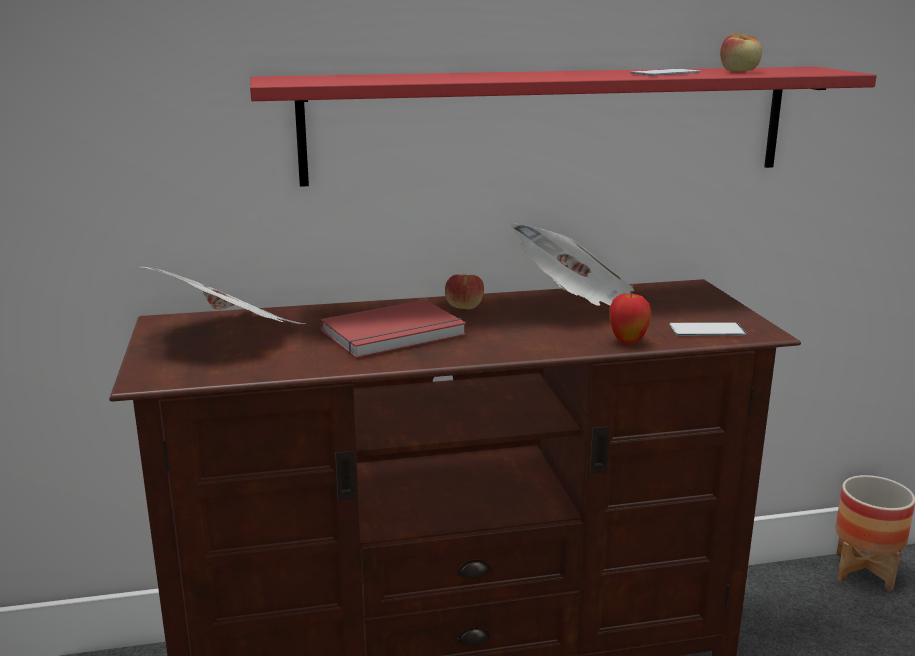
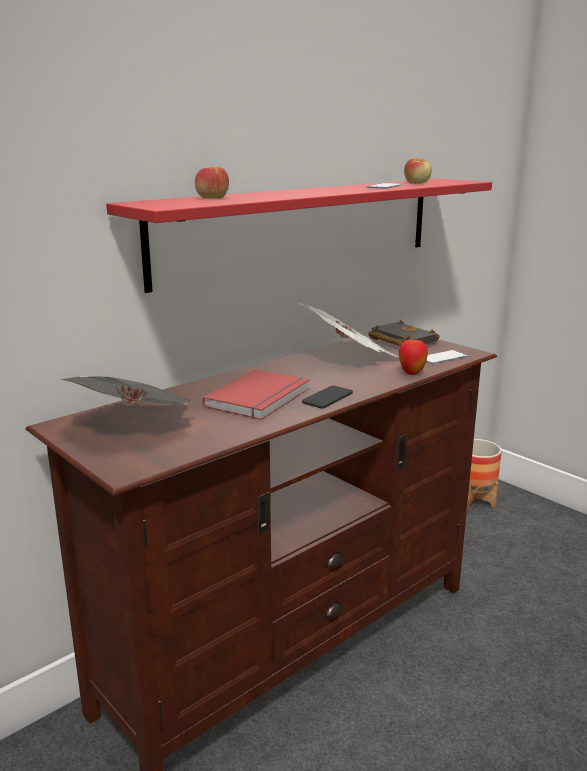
camera: 30 degrees left, 0 degrees up
apple [445,275,484,309] -> apple moved to [195,167,229,199]
none -> phone [302,386,353,408]
none -> black book [368,320,440,346]

